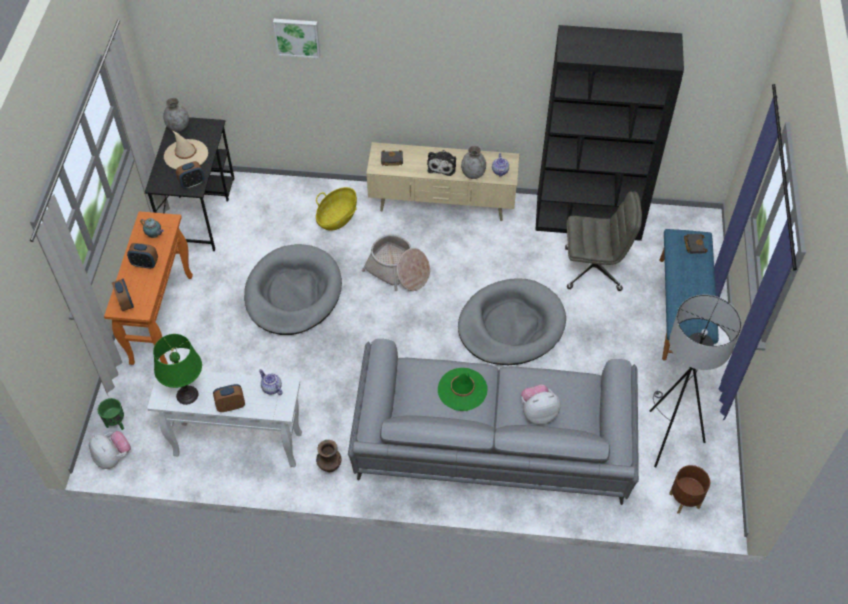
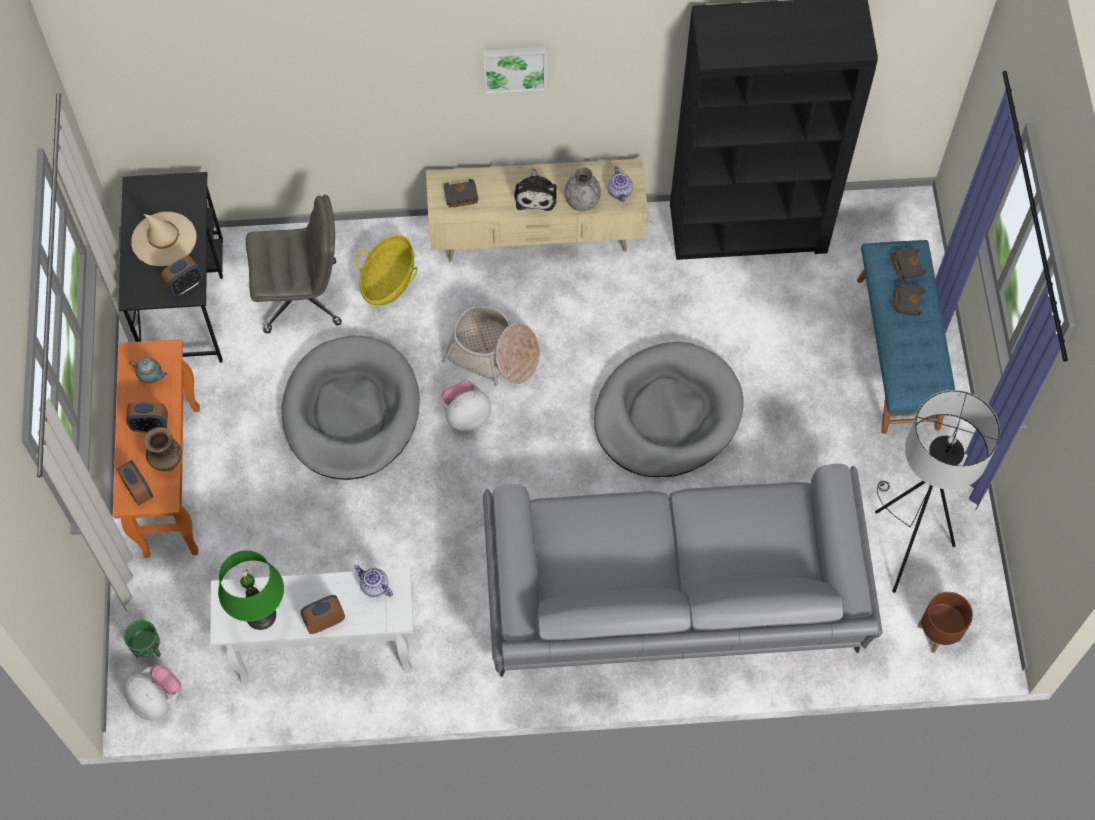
camera: 10 degrees left, 10 degrees up
grey vase [163,97,189,132] -> none
picture [273,19,320,59] -> picture moved to [483,47,547,94]
brown vase [316,440,341,472] -> brown vase moved to [144,427,182,471]
green hat [438,368,487,411] -> none
plush toy [521,384,561,425] -> plush toy moved to [441,381,491,431]
grey office chair [565,191,642,291] -> grey office chair moved to [246,195,342,333]
none -> black book [893,283,926,317]

